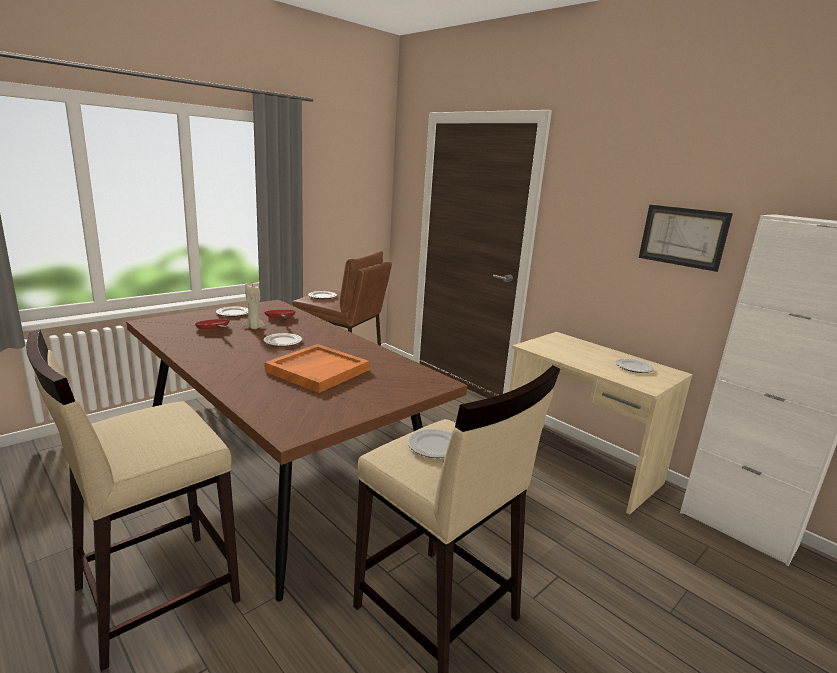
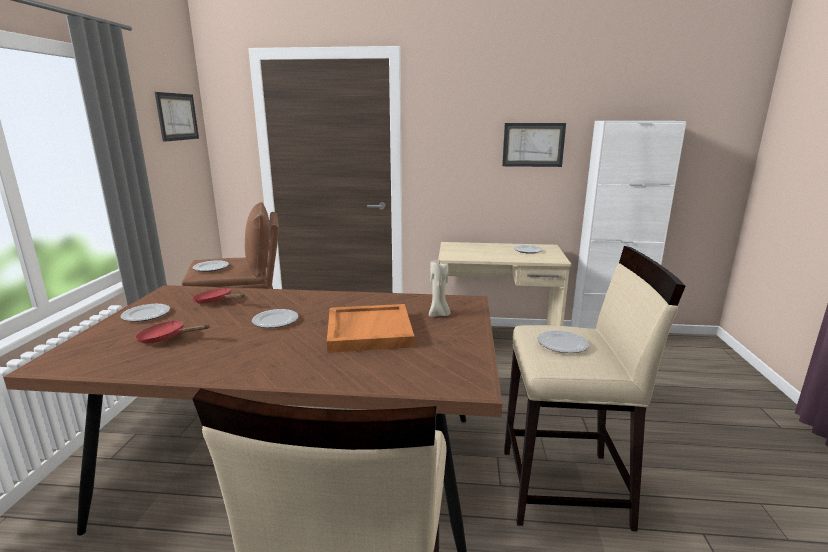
camera: 40 degrees left, 0 degrees up
beige candle [242,282,266,329] -> beige candle moved to [429,259,450,317]
none -> picture [155,92,199,142]

